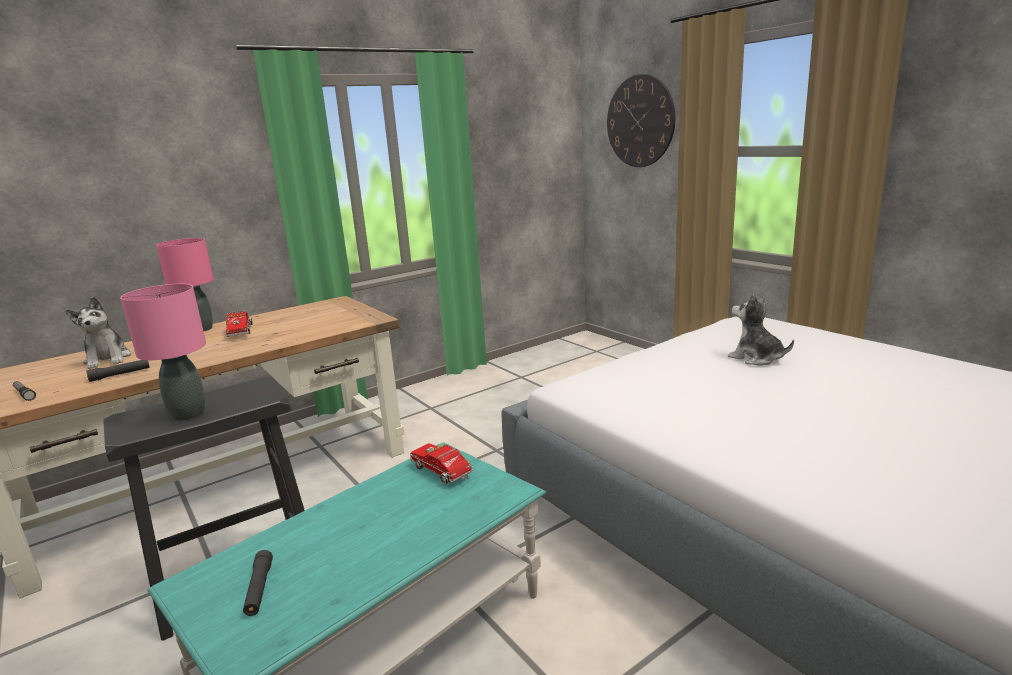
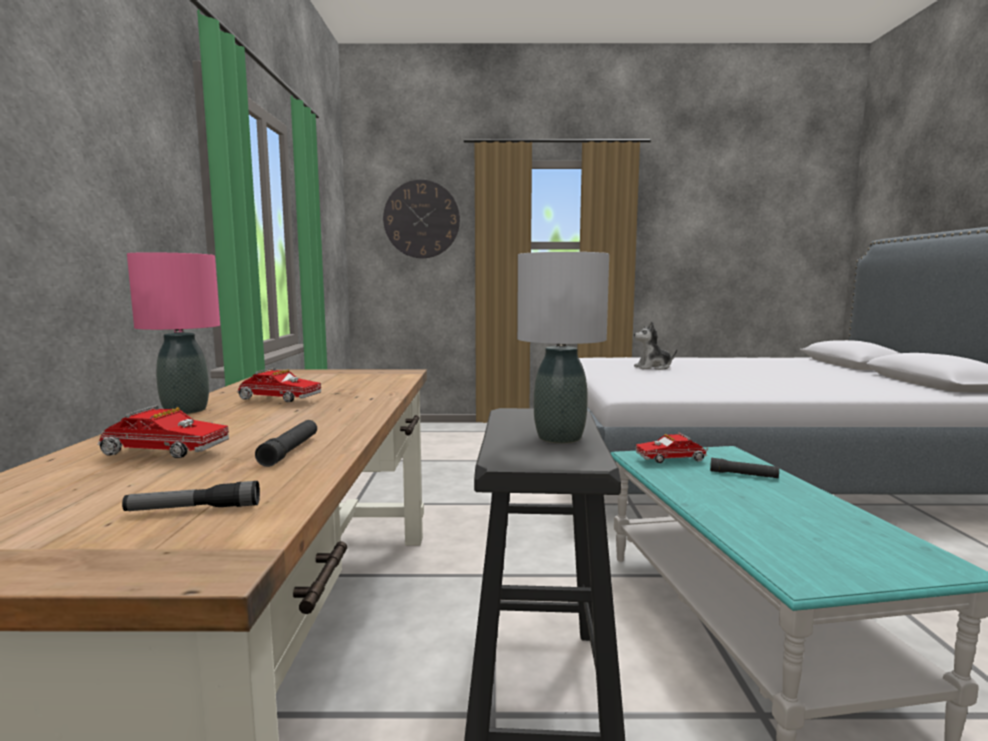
camera: 55 degrees left, 10 degrees down
plush toy [65,297,131,369] -> toy truck [97,405,229,458]
pink table lamp [120,284,206,421] -> grey table lamp [517,252,609,443]
black flashlight [243,550,273,616] -> black flashlight moved to [710,458,779,478]

